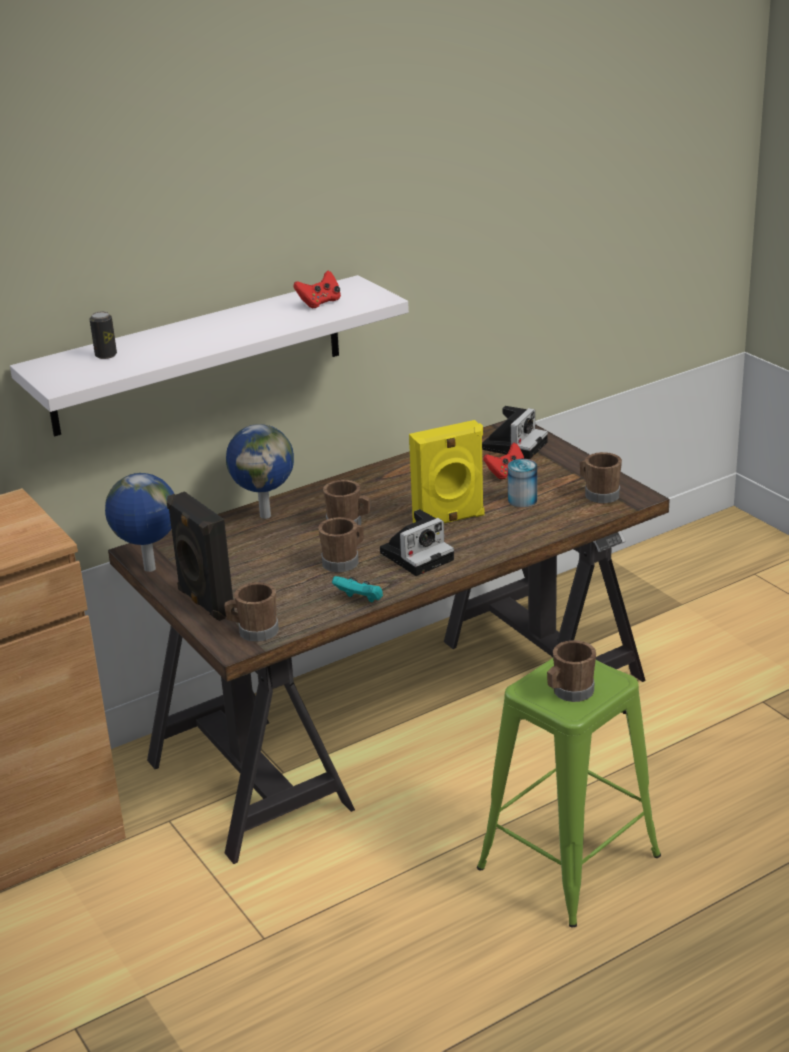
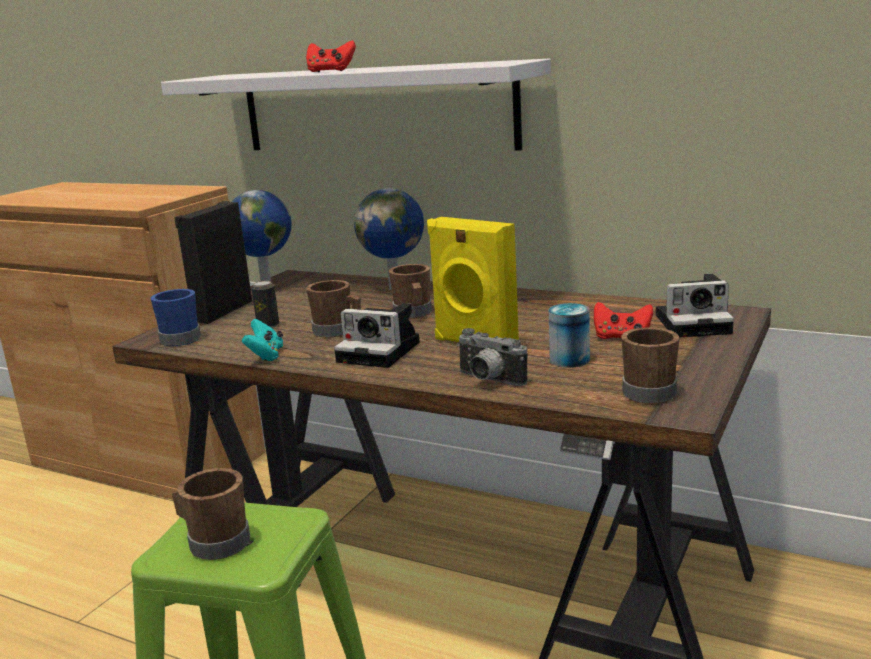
camera: 60 degrees right, 10 degrees down
can [90,311,117,359] -> can moved to [252,281,279,328]
brown mug [224,582,279,642] -> blue mug [151,289,201,346]
red game controller [293,271,341,308] -> red game controller moved to [306,40,356,72]
none -> camera [457,328,528,386]

